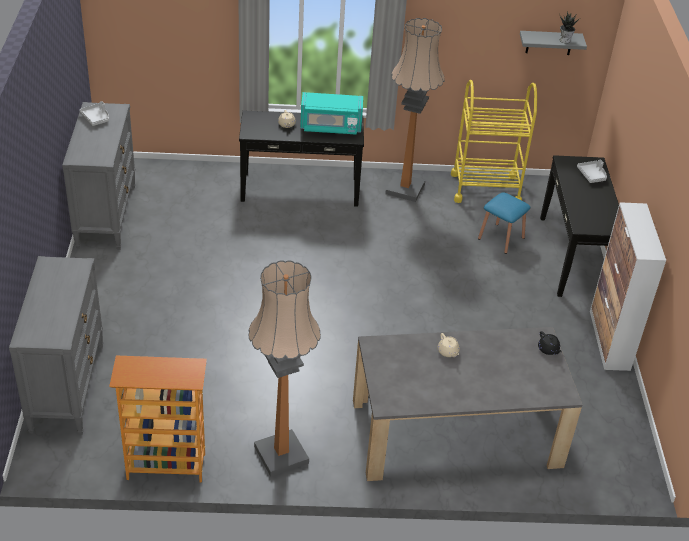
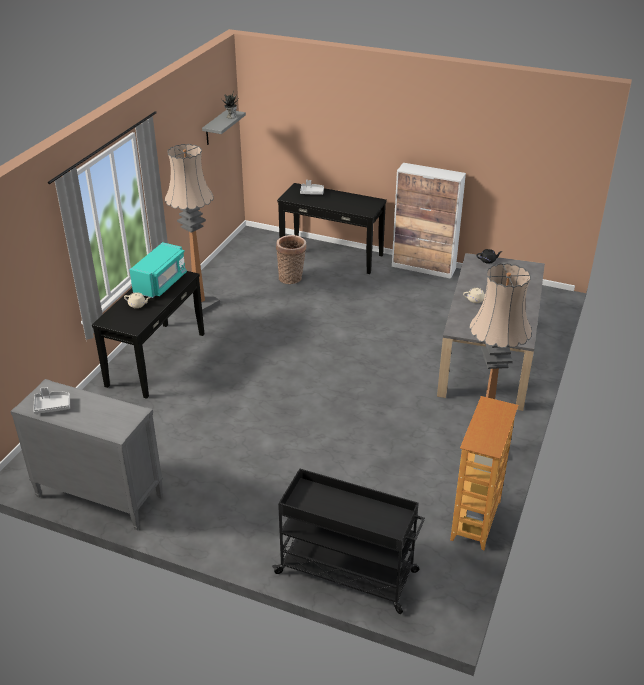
camera: 65 degrees left, 5 degrees down
grey dresser [9,256,103,435] -> black cart [272,469,425,614]
yellow cart [451,80,537,203] -> none
blue stool [478,192,530,254] -> basket [276,235,307,284]

